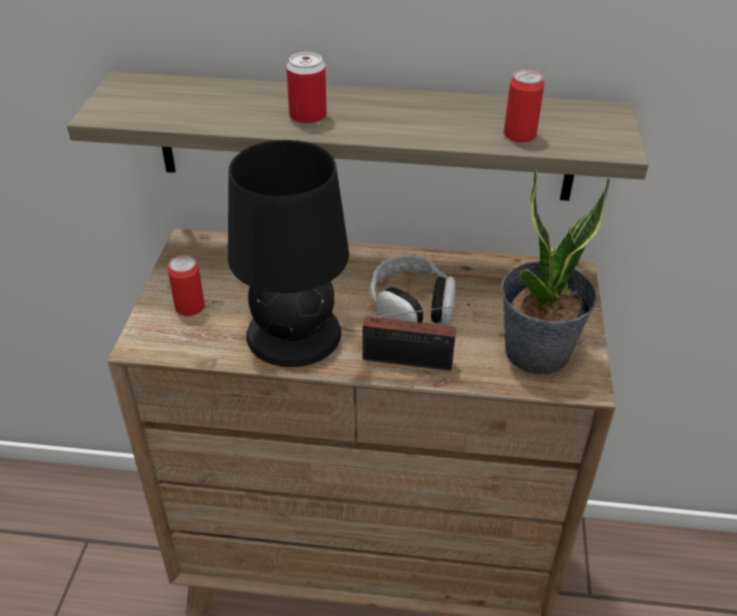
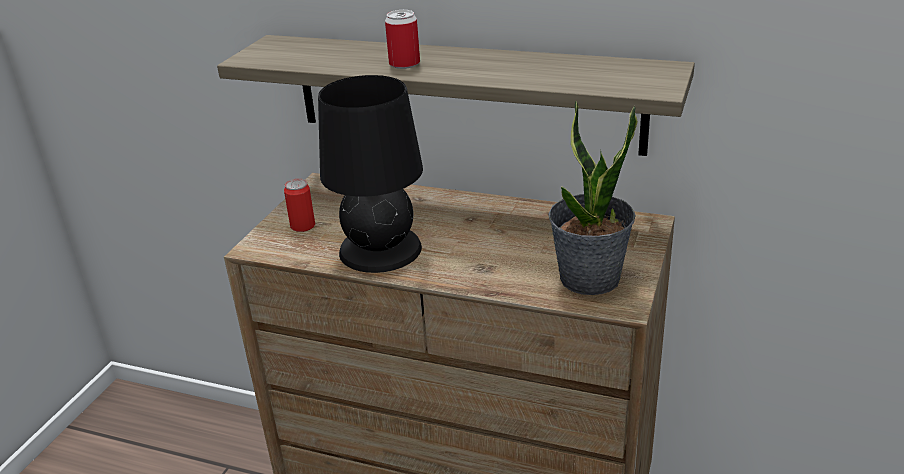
camera: 15 degrees right, 10 degrees down
radio [363,304,470,371] -> none
headphones [370,255,455,326] -> none
can [504,69,545,142] -> none

